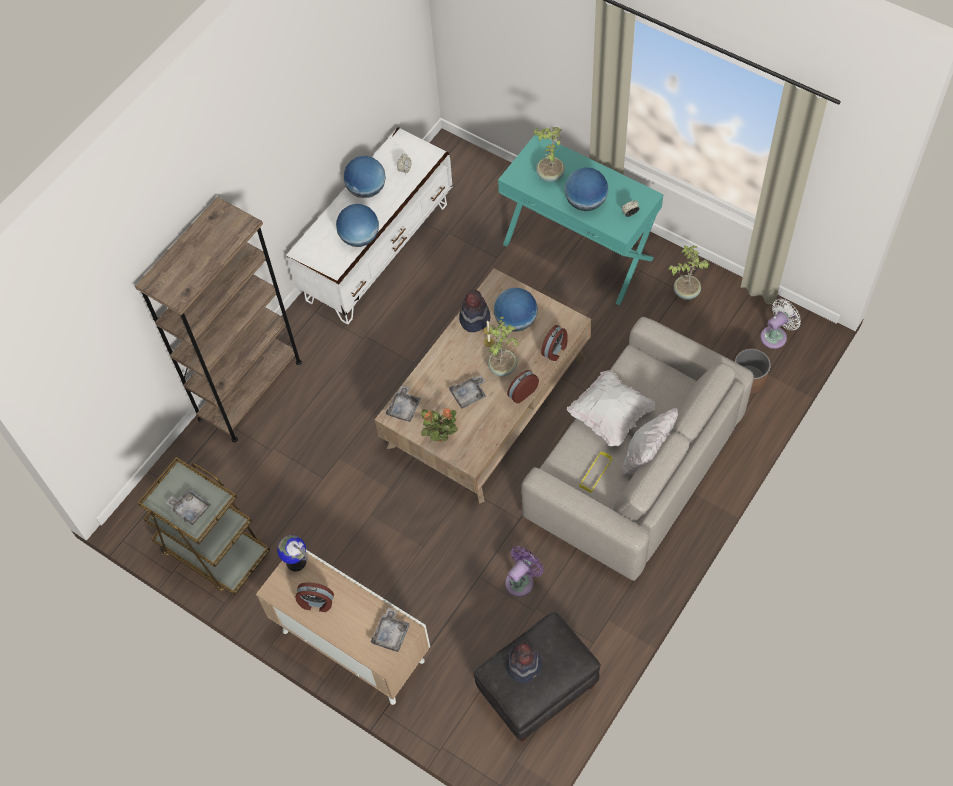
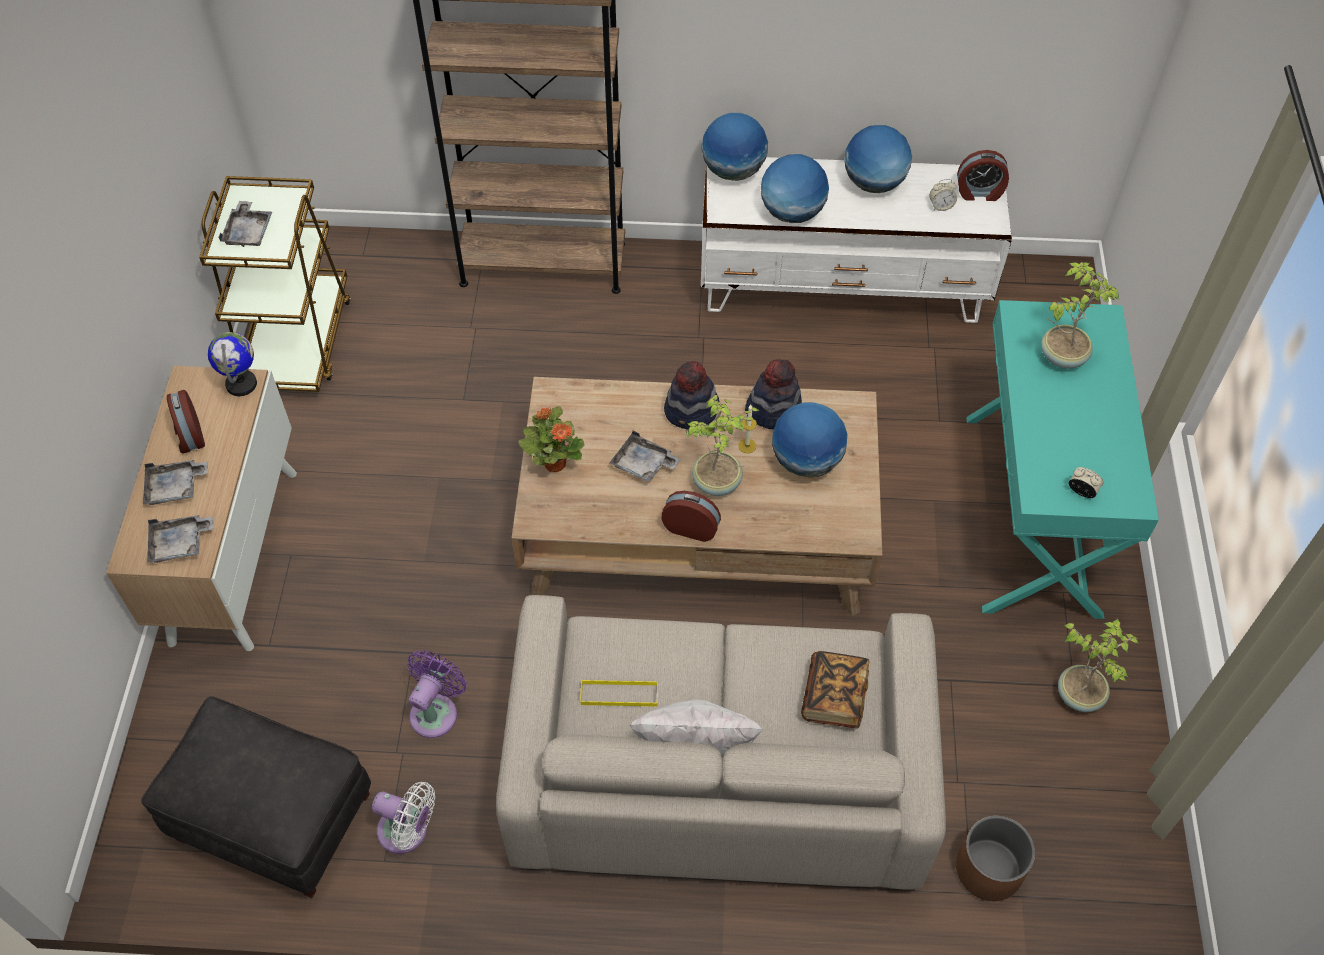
camera: 55 degrees right, 5 degrees down
grey tray [386,386,421,422] -> grey tray moved to [143,460,208,505]
purple fan [505,546,544,597] -> purple fan turned 75 degrees counterclockwise [407,650,467,738]
hat [506,643,542,683] -> hat moved to [664,361,720,430]
alarm clock [541,325,568,361] -> alarm clock moved to [957,150,1009,201]
globe [565,167,608,211] -> globe moved to [702,113,768,181]
white pillow [567,370,655,446] -> none
white fan [760,299,801,349] -> white fan moved to [372,782,435,854]
none -> book [801,651,869,728]

